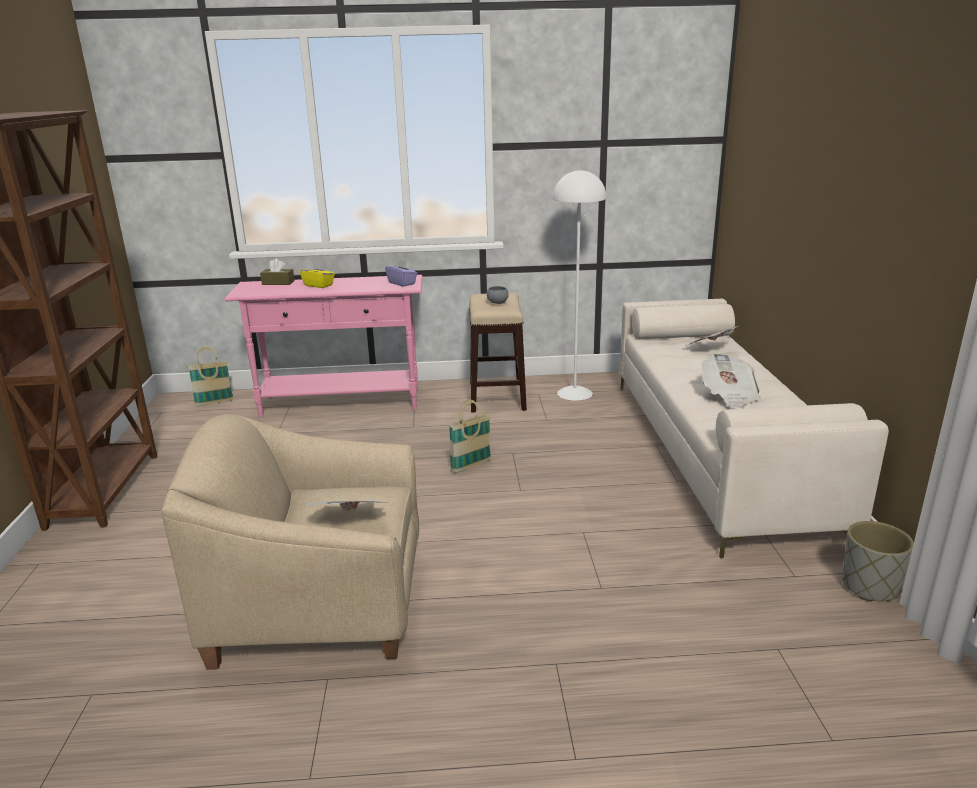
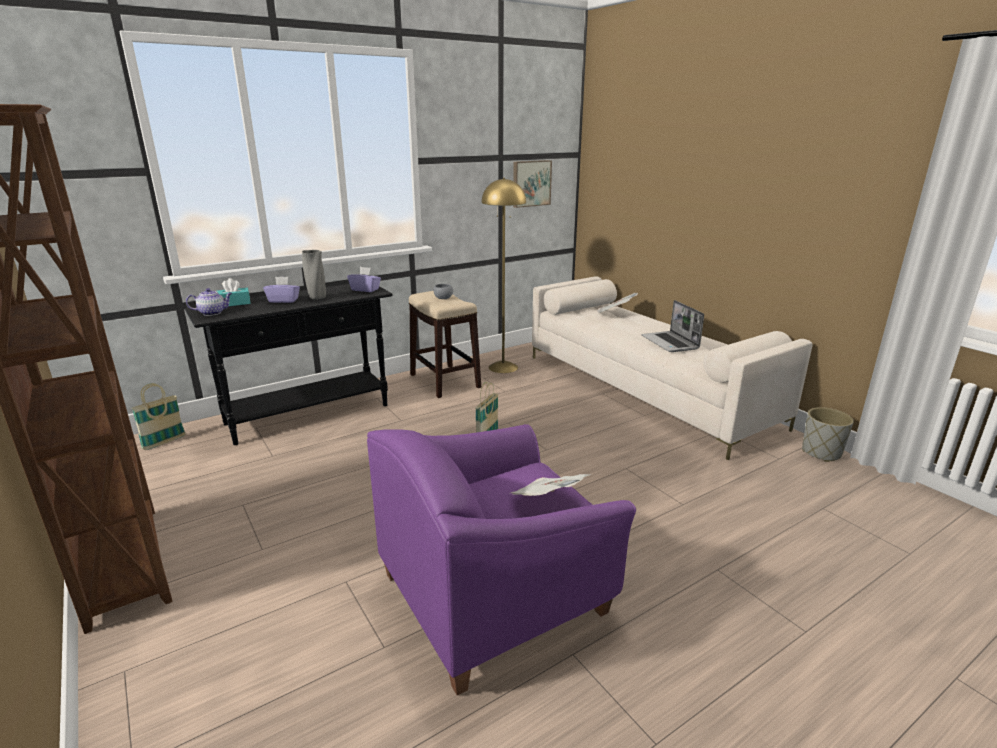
camera: 30 degrees left, 0 degrees up
beige armchair [162,414,419,670] -> purple armchair [367,424,636,695]
pink console table [224,275,423,417] -> black console table [185,284,393,445]
brown tissue box [260,259,295,285] -> turquoise tissue box [217,278,251,306]
yellow tissue box [300,261,335,288] -> purple tissue box [263,277,300,303]
white floor lamp [553,169,606,401] -> yellow floor lamp [481,178,526,373]
newspaper [701,353,761,409] -> laptop [641,300,704,352]
none -> teapot [186,288,232,316]
none -> grey vase [302,250,326,300]
none -> picture [513,160,552,208]

